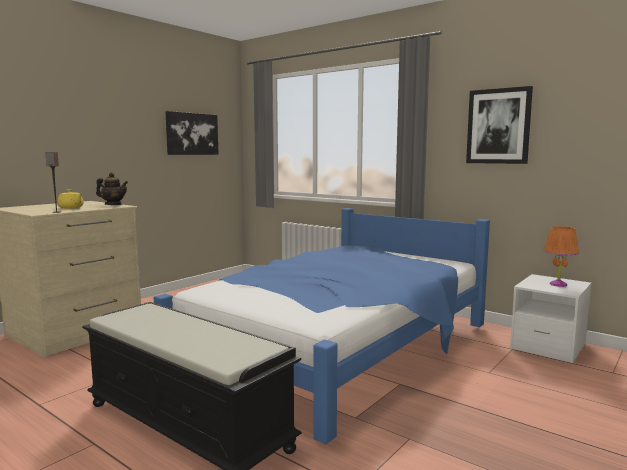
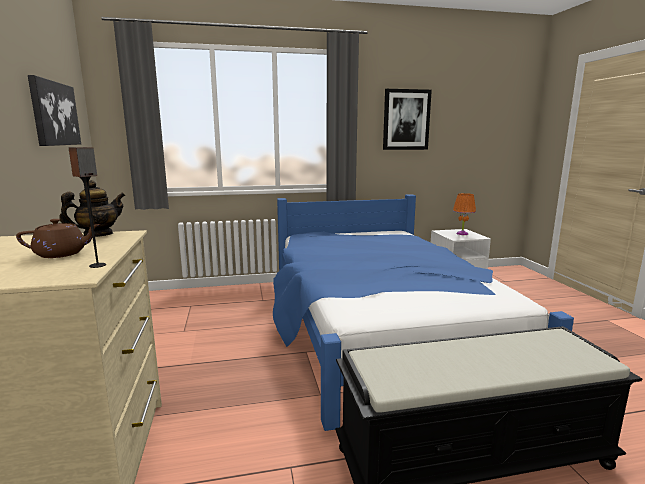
camera: 50 degrees left, 5 degrees up
yellow teapot [57,189,84,209] -> brown teapot [16,219,100,258]

